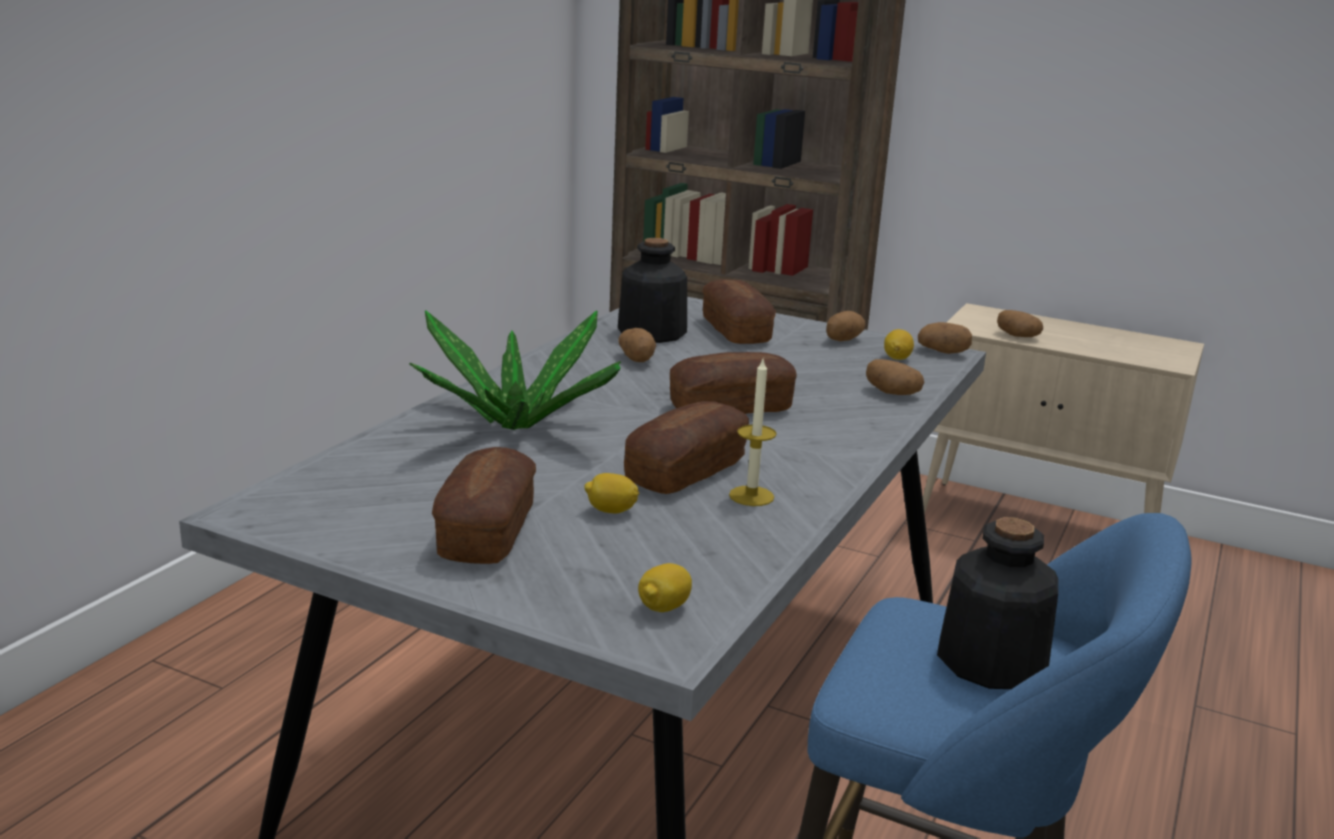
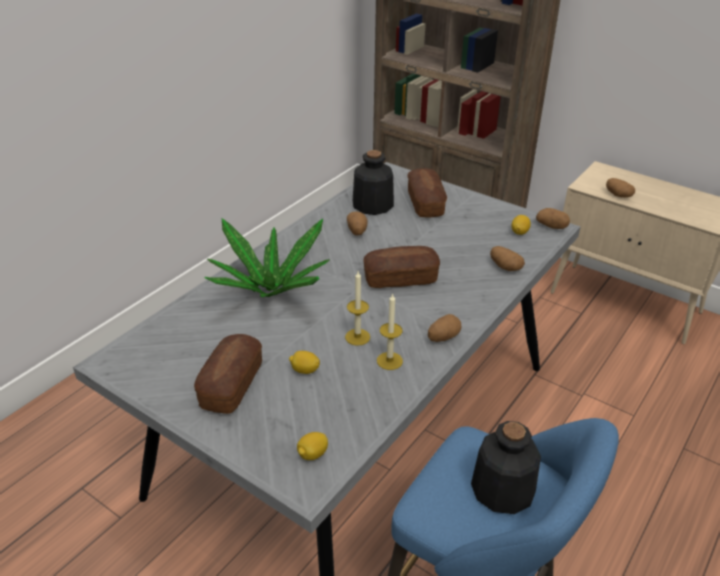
camera: 10 degrees right, 15 degrees up
bread [624,401,749,494] -> candle [345,271,370,346]
potato [826,311,866,341] -> potato moved to [428,314,462,342]

